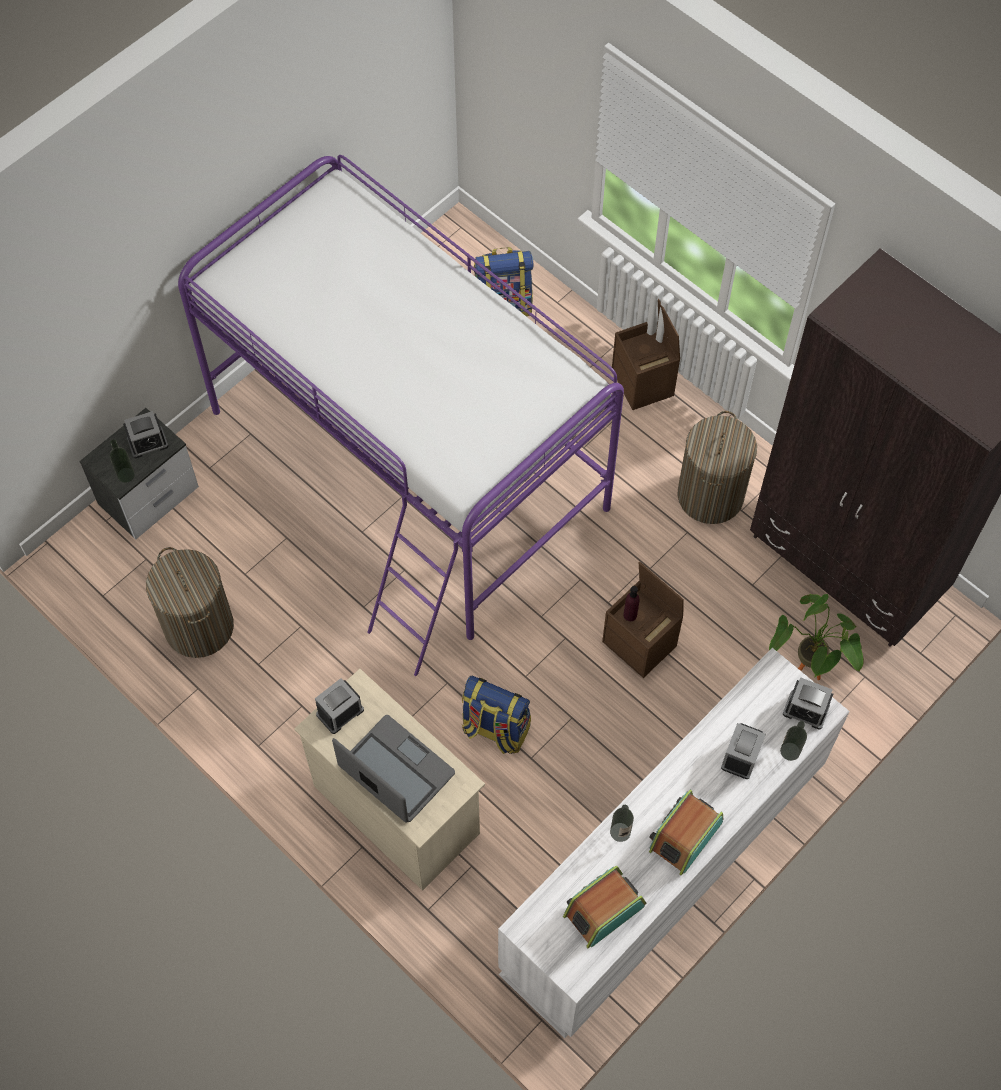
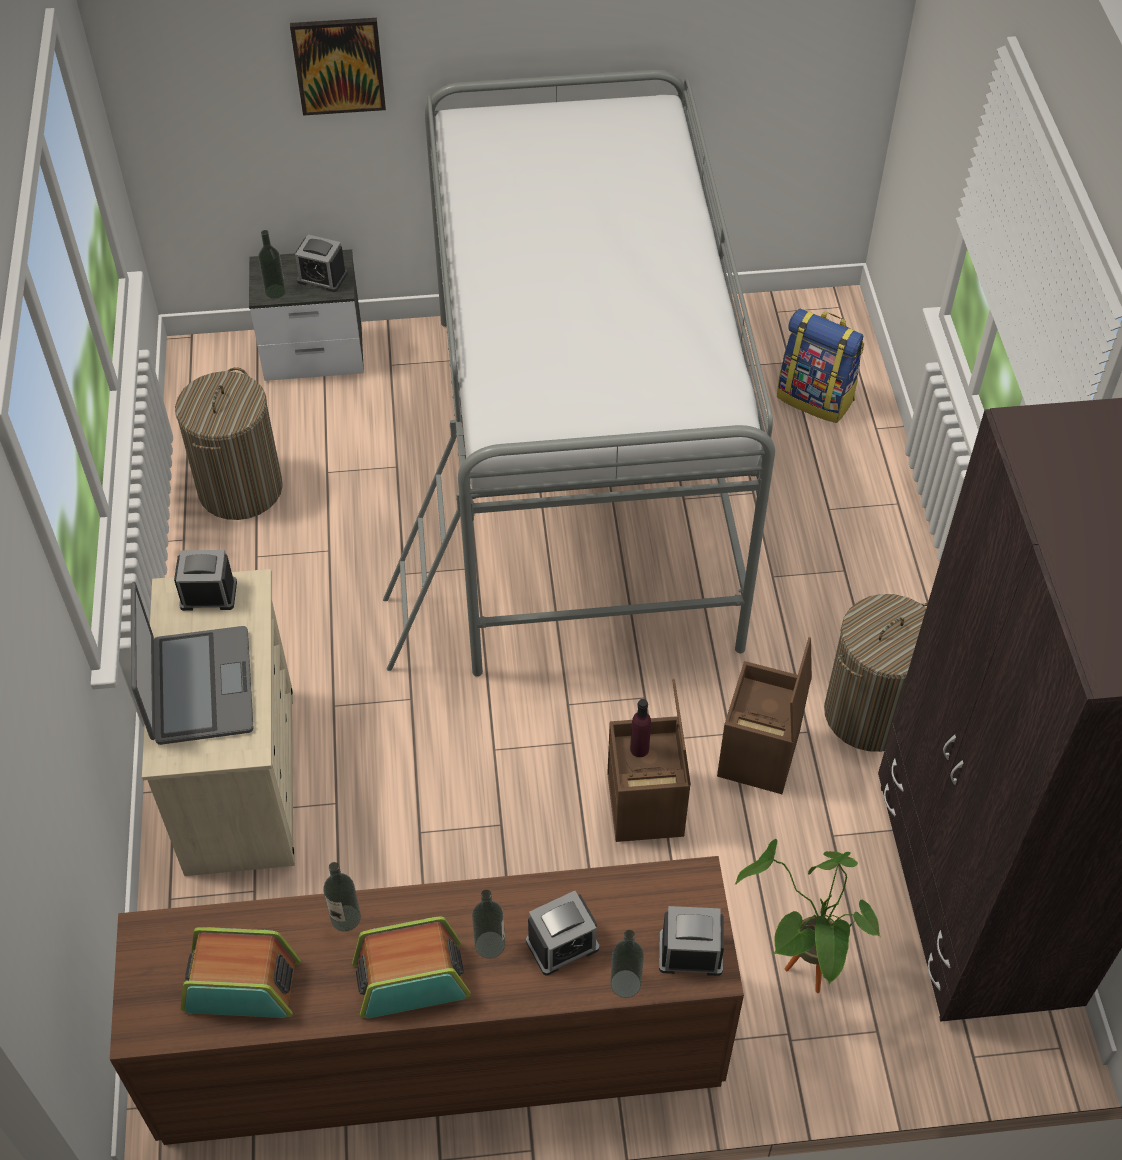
camera: 40 degrees right, 10 degrees down
purple bed [178,155,624,676] -> grey bed [383,70,775,677]
backpack [462,676,531,754] -> none
white dresser [498,648,850,1038] -> brown dresser [110,856,744,1145]
brown storage box [612,299,680,410] -> brown storage box moved to [717,637,812,794]
alarm clock [783,677,833,730] -> alarm clock turned 120 degrees clockwise [659,906,724,976]
none -> picture [290,18,386,116]
none -> bottle [472,890,505,959]

